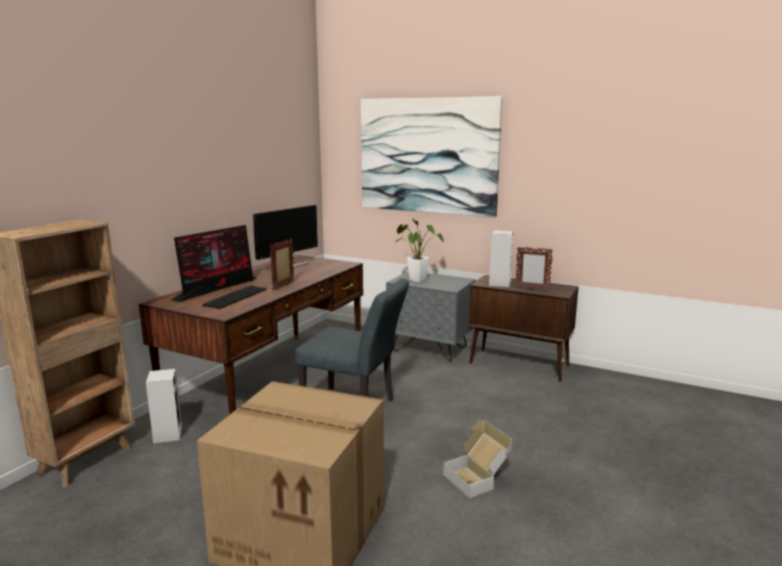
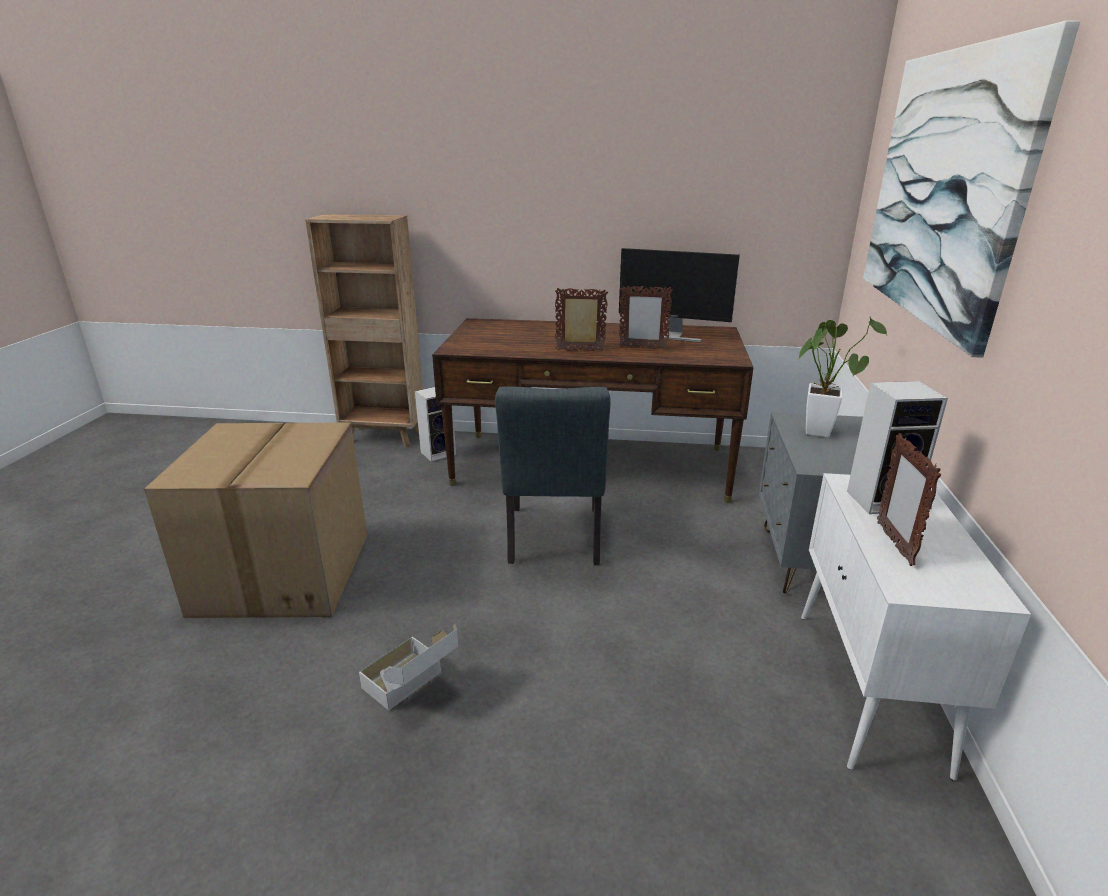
camera: 70 degrees right, 10 degrees up
monitor [171,225,256,302] -> none
keyboard [202,285,267,309] -> none
brown cabinet [469,275,579,381] -> white cabinet [801,473,1031,781]
none -> picture frame [619,286,673,349]

